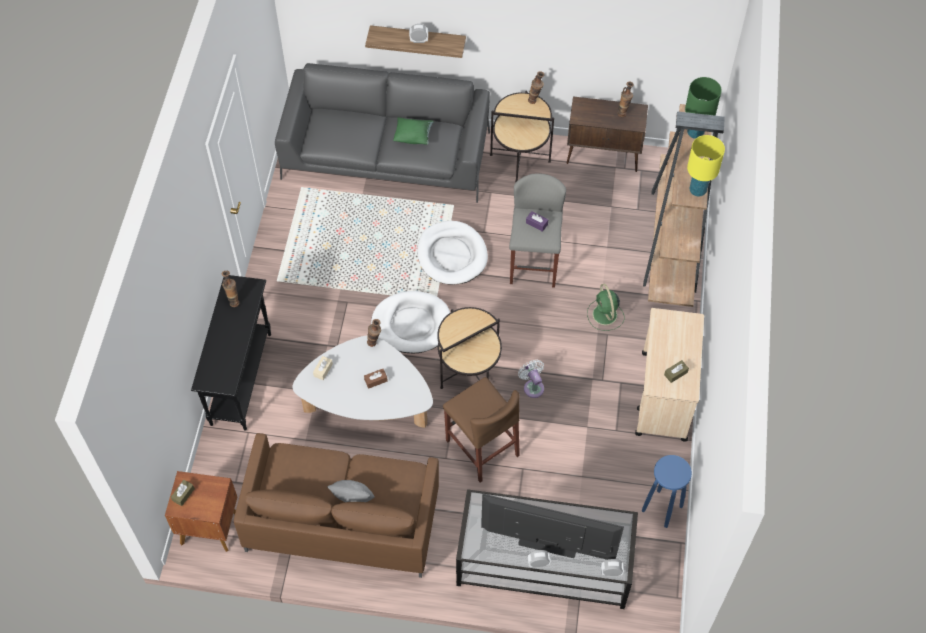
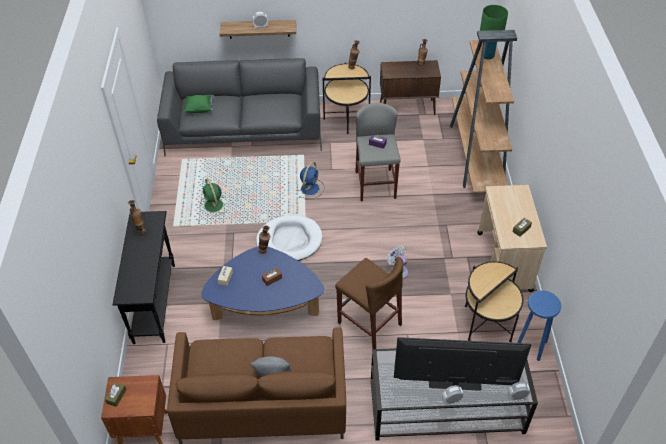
camera: 10 degrees left, 10 degrees down
white coffee table [293,335,433,428] -> blue coffee table [201,246,324,320]
green pillow [393,117,434,145] -> green pillow moved to [184,95,214,113]
white dog bed [417,221,488,285] -> blue fan [297,162,324,199]
side table [437,307,502,389] -> side table moved to [465,261,524,342]
green fan [587,284,624,331] -> green fan moved to [200,178,227,216]
yellow table lamp [687,135,725,197] -> none

